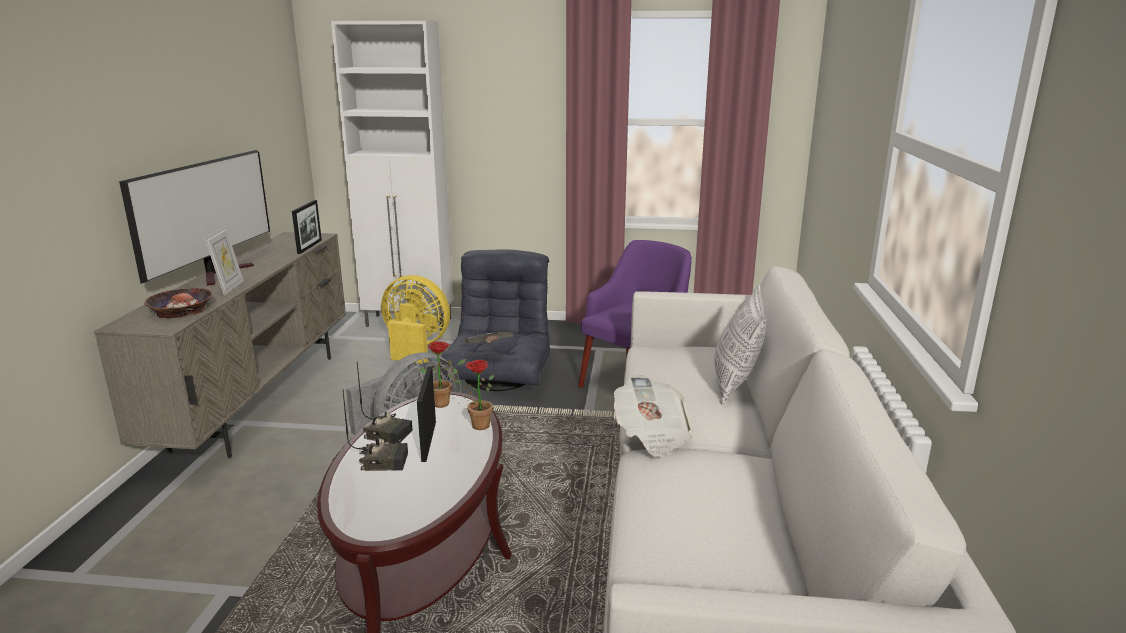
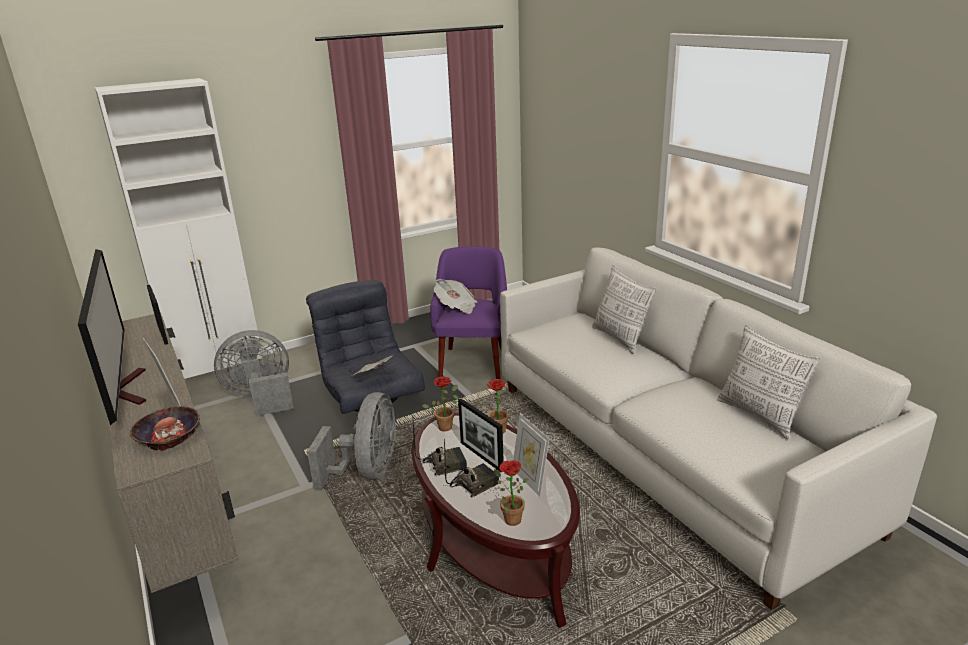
camera: 35 degrees left, 5 degrees up
yellow fan [381,275,450,364] -> grey fan [214,330,294,416]
newspaper [614,375,693,457] -> newspaper moved to [433,279,478,314]
none -> potted plant [494,460,528,526]
none -> picture frame [513,414,549,497]
none -> pillow [717,325,820,439]

